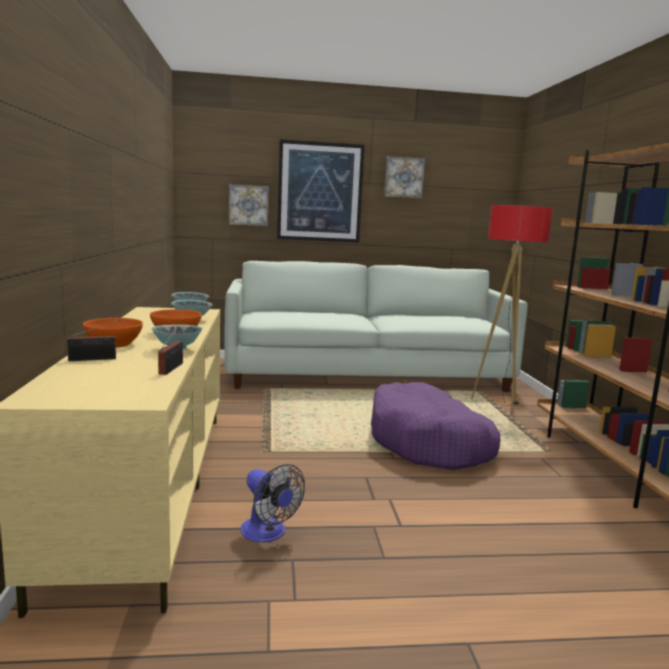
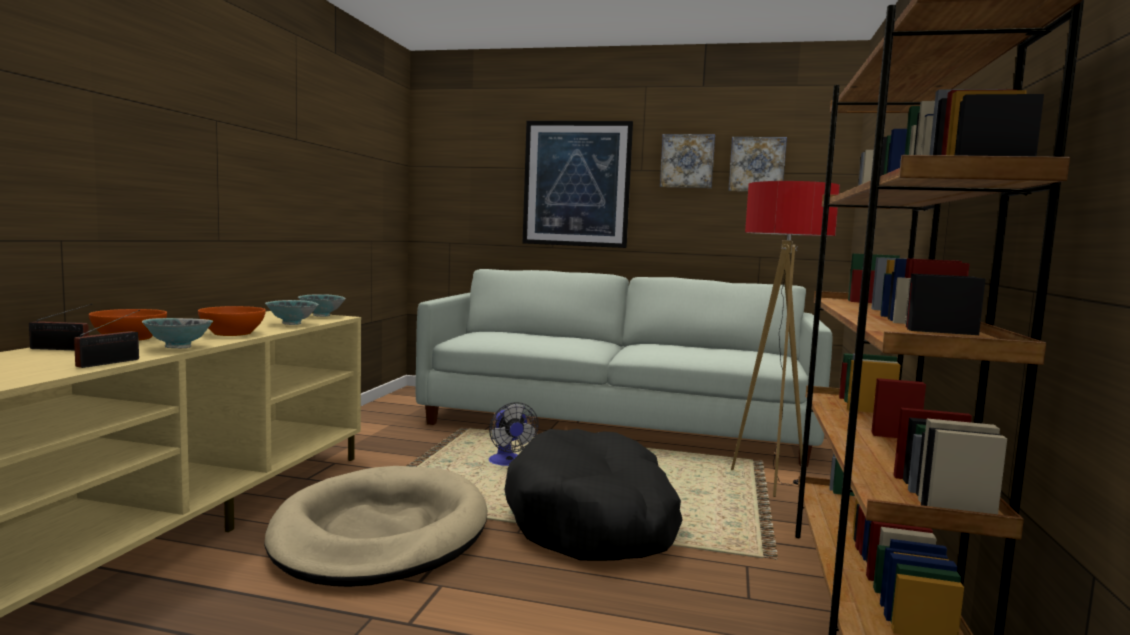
camera: 20 degrees right, 5 degrees down
picture [229,184,269,226] -> picture moved to [728,137,787,191]
fan [241,464,305,542] -> fan moved to [489,402,539,466]
purple dog bed [371,382,500,470] -> black dog bed [504,429,683,561]
none -> beige dog bed [264,466,488,587]

